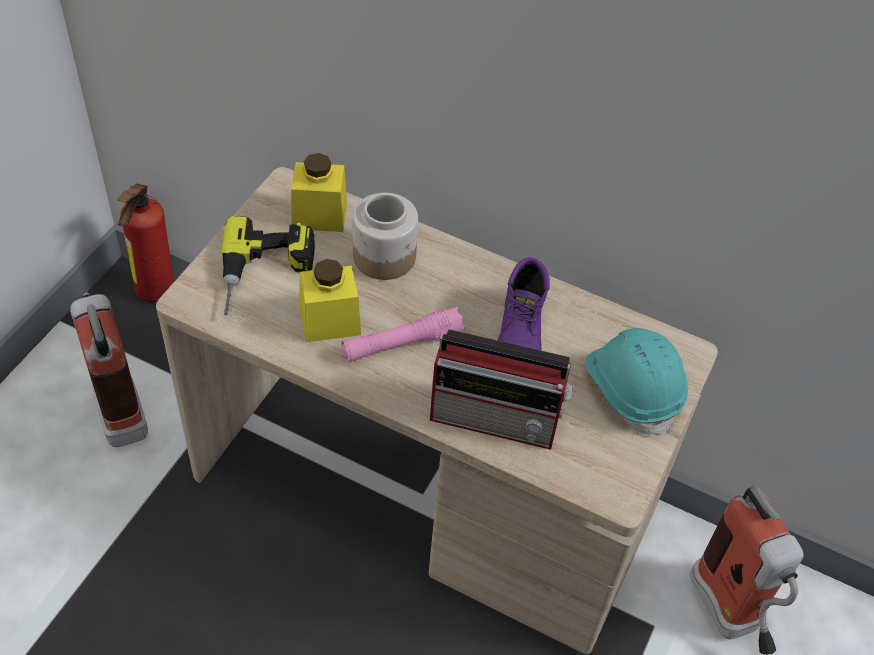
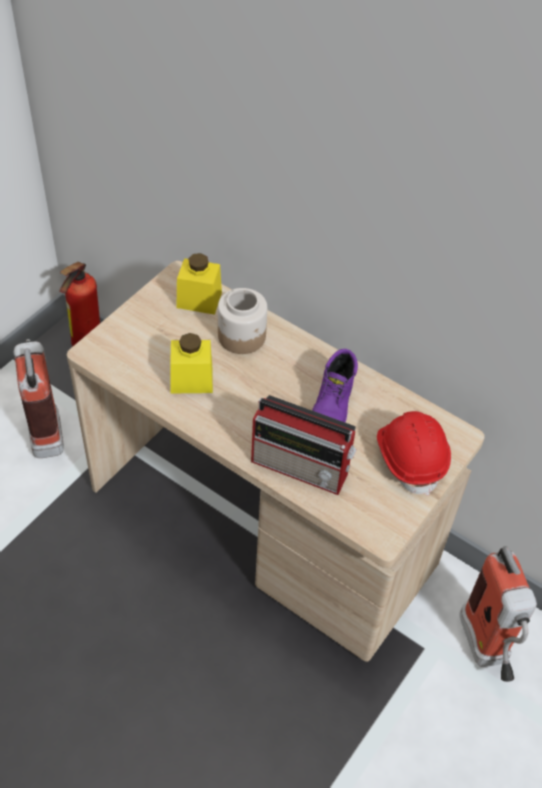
camera: 10 degrees right, 0 degrees up
power drill [221,216,315,316] -> none
pink flashlight [341,307,465,362] -> none
turquoise hard hat [585,328,688,436] -> red hard hat [377,411,451,496]

